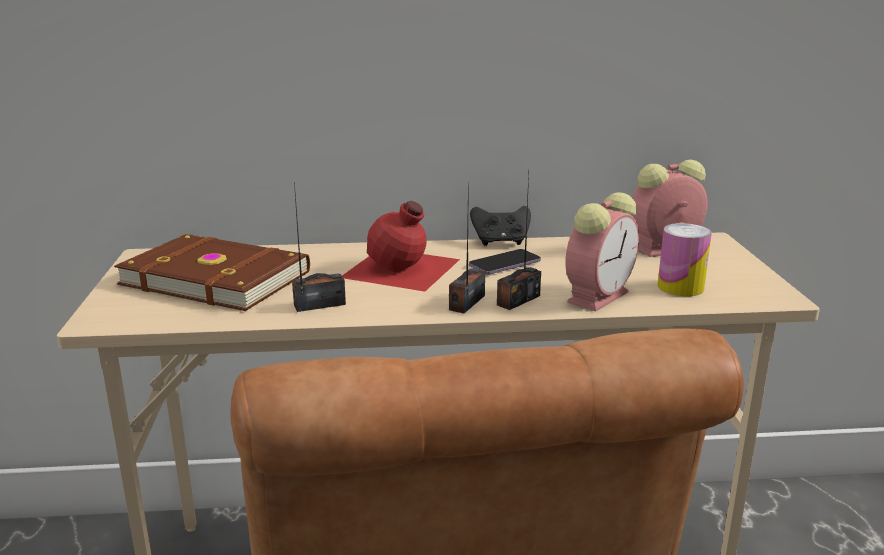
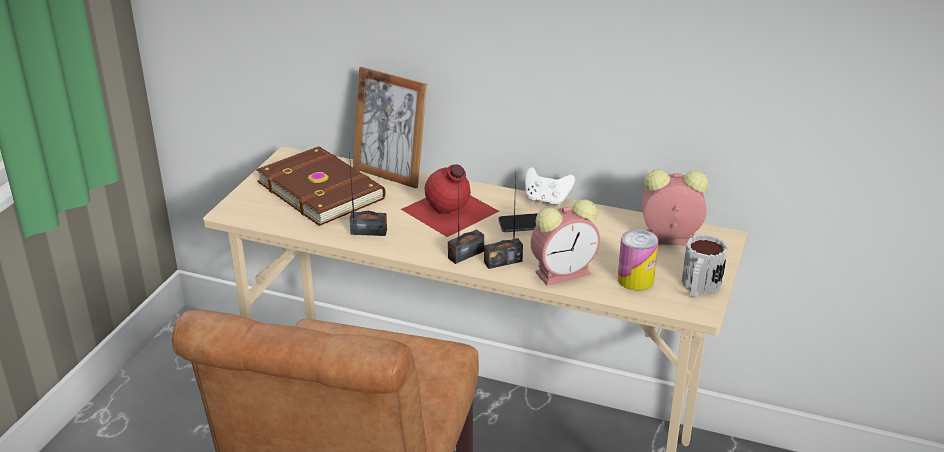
camera: 25 degrees right, 10 degrees up
black game controller [470,206,531,246] -> white game controller [525,167,575,206]
none -> picture frame [353,67,427,188]
none -> mug [682,234,728,298]

